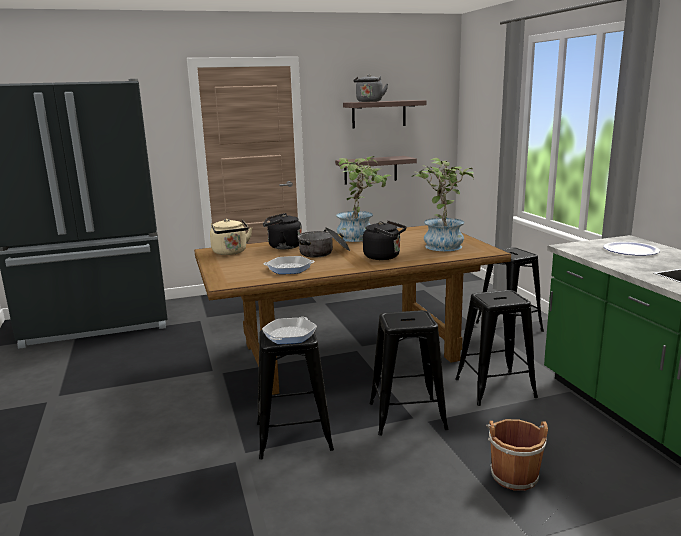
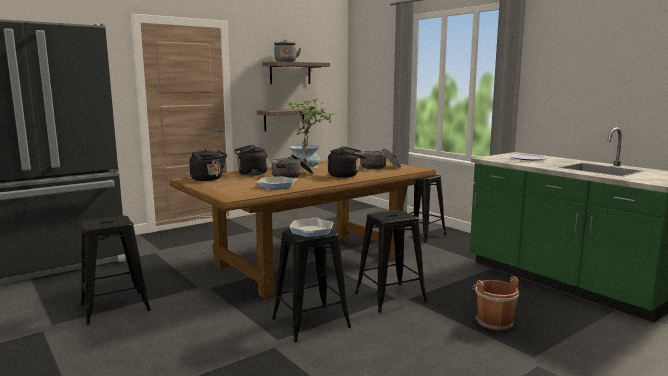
camera: 20 degrees left, 5 degrees down
beige kettle [210,219,252,255] -> black kettle [189,149,227,181]
potted plant [412,158,474,251] -> cooking pot [358,148,401,169]
black stool [455,290,538,406] -> black stool moved to [81,216,151,325]

